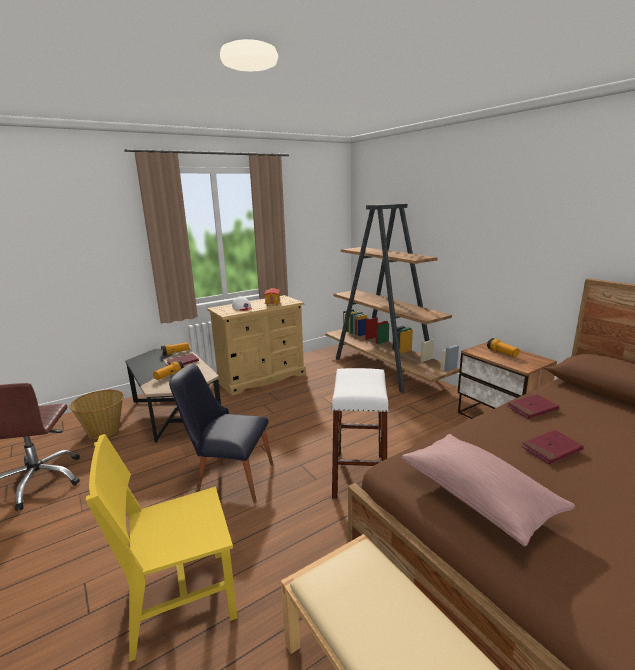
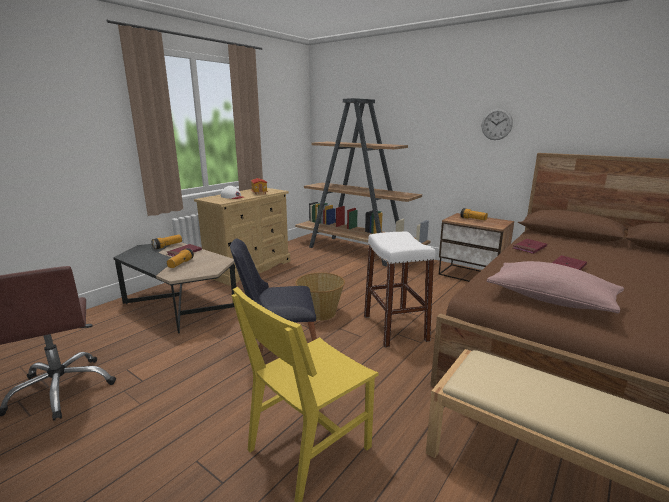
camera: 20 degrees left, 0 degrees up
basket [69,390,124,439] -> basket moved to [295,272,345,321]
none -> wall clock [482,109,513,140]

